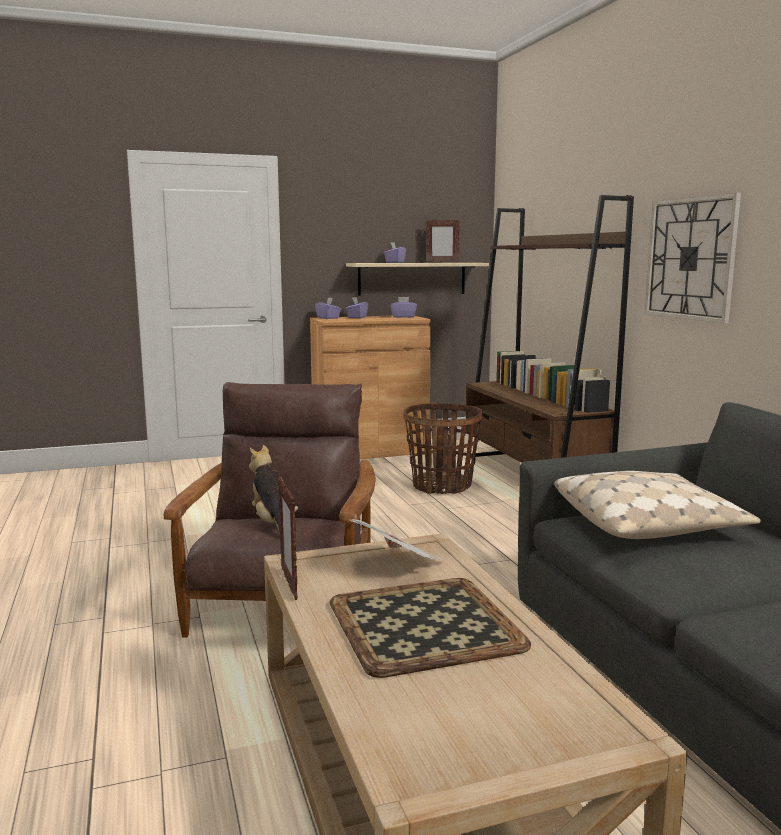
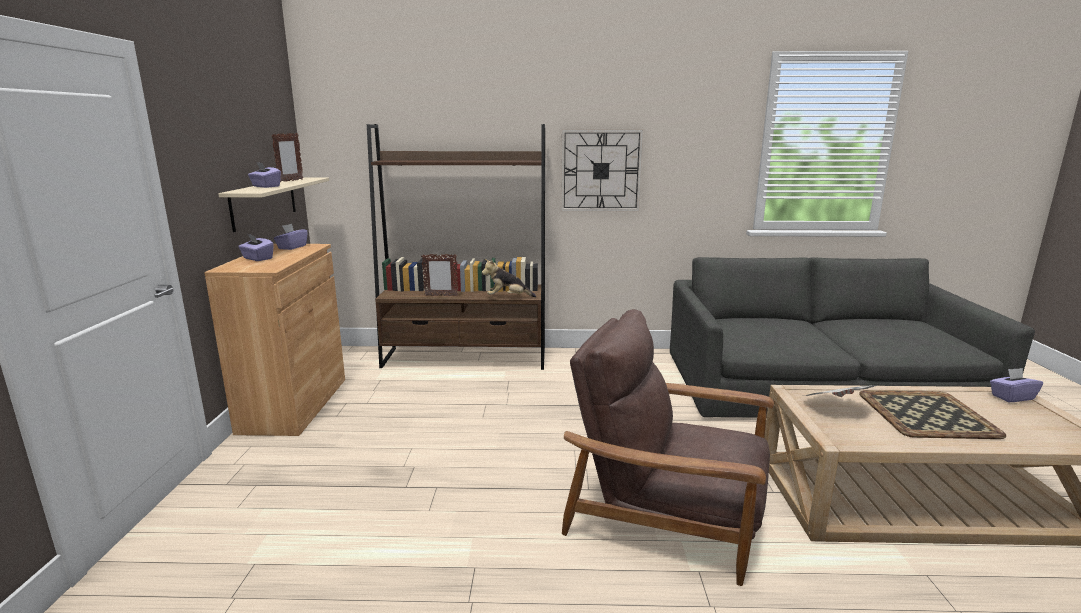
camera: 70 degrees left, 5 degrees up
plush toy [249,445,298,532] -> plush toy moved to [482,259,536,297]
picture frame [278,476,298,600] -> picture frame moved to [421,254,459,297]
purple tissue box [315,297,341,319] -> purple tissue box moved to [990,368,1043,402]
basket [403,403,482,494] -> none
beige pillow [554,471,761,539] -> none

